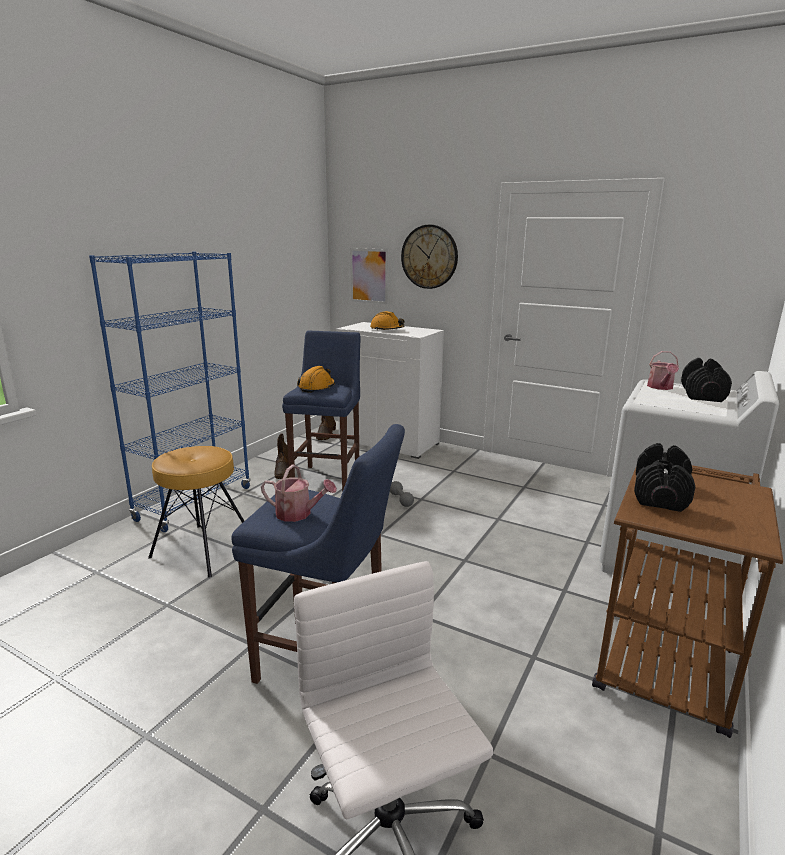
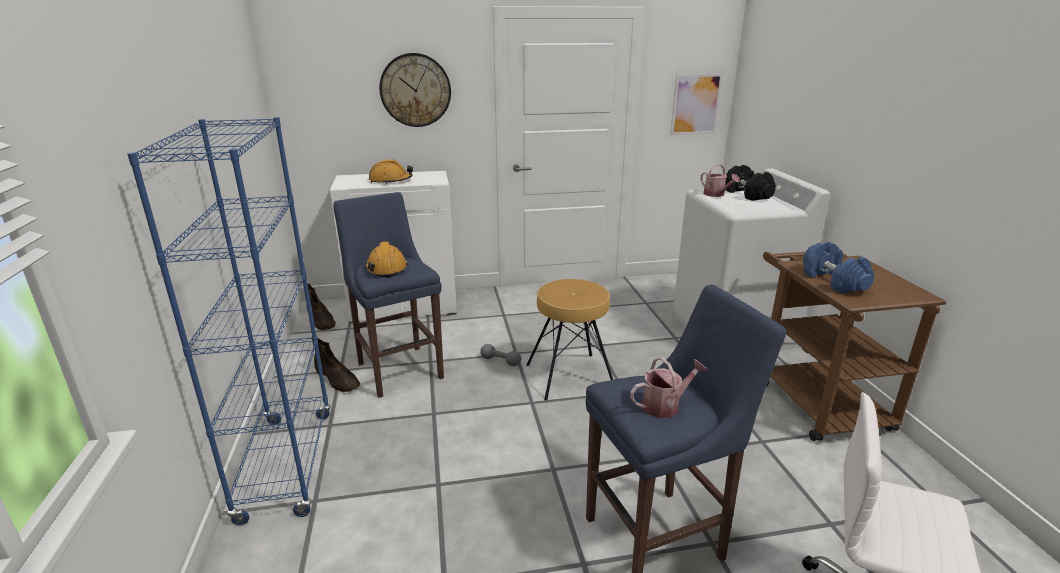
camera: 40 degrees left, 5 degrees up
brown stool [148,446,244,578] -> brown stool moved to [527,279,613,401]
picture [350,248,389,304] -> picture moved to [670,73,723,135]
black dumbbell [634,443,695,512] -> blue dumbbell [803,242,874,293]

